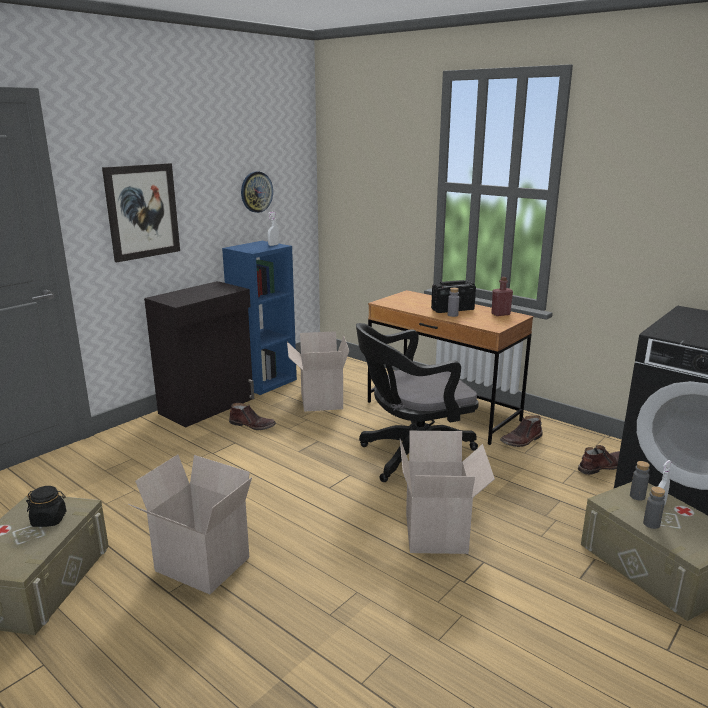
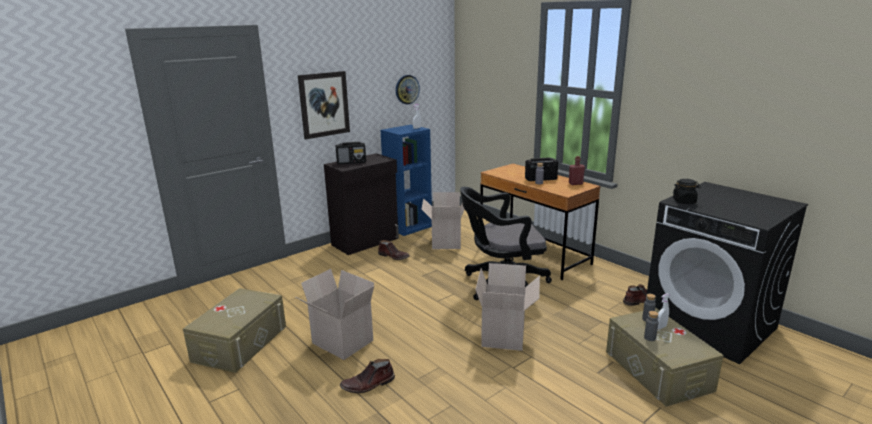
camera: 10 degrees right, 0 degrees up
black jar [26,486,66,527] -> black jar moved to [673,179,700,204]
brown boot [500,415,543,447] -> brown boot moved to [340,359,395,393]
none -> radio [336,142,366,164]

